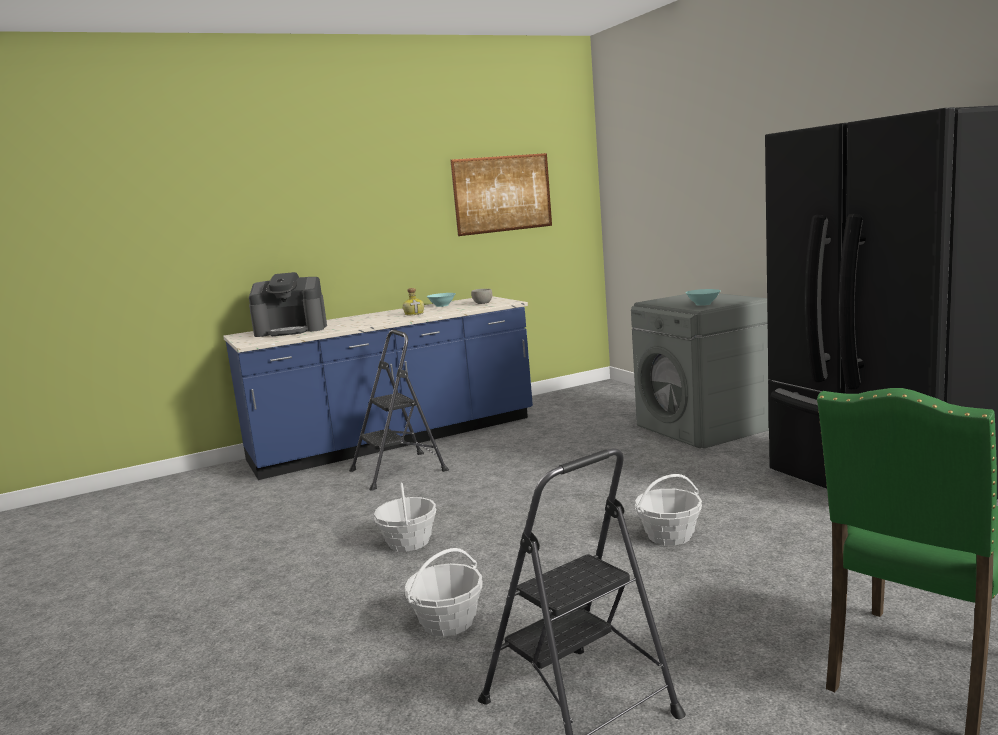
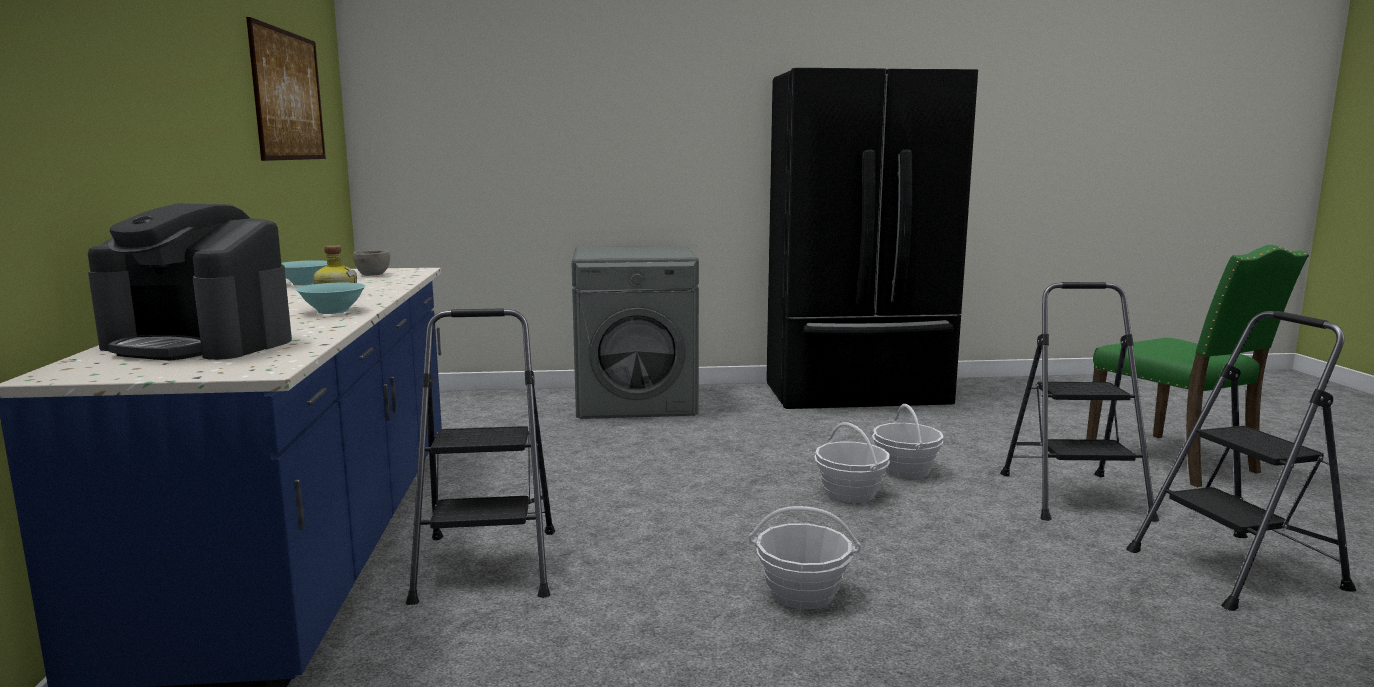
camera: 70 degrees left, 0 degrees up
coffee machine [249,272,327,337] -> coffee machine turned 90 degrees clockwise [88,203,292,361]
basket [405,548,483,636] -> basket moved to [814,422,890,503]
turquoise bowl [685,289,721,306] -> turquoise bowl moved to [296,283,366,314]
none -> black step ladder [1000,282,1159,522]

